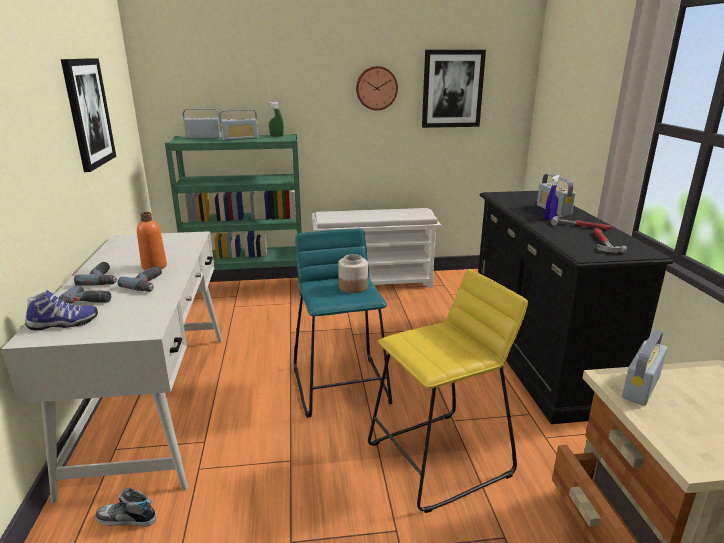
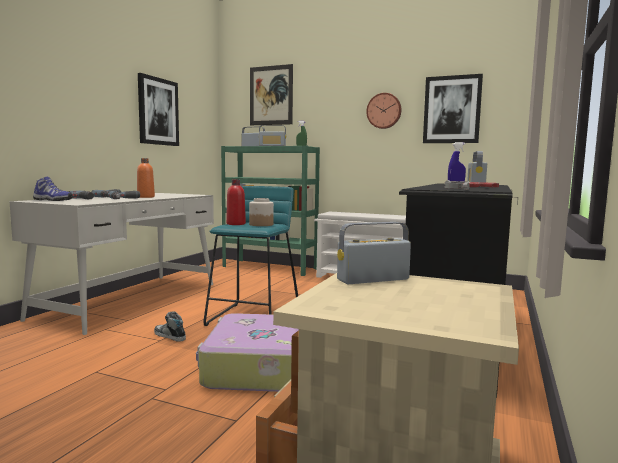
camera: 30 degrees right, 15 degrees down
shoe [95,487,156,527] -> shoe moved to [154,311,186,342]
yellow stool [368,269,528,513] -> suitcase [196,313,299,392]
none -> red bottle [226,179,246,225]
none -> picture [250,64,293,125]

